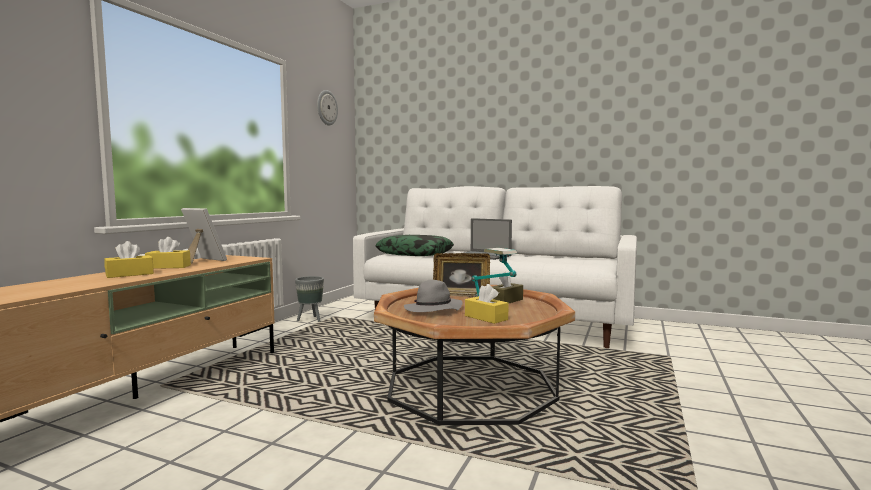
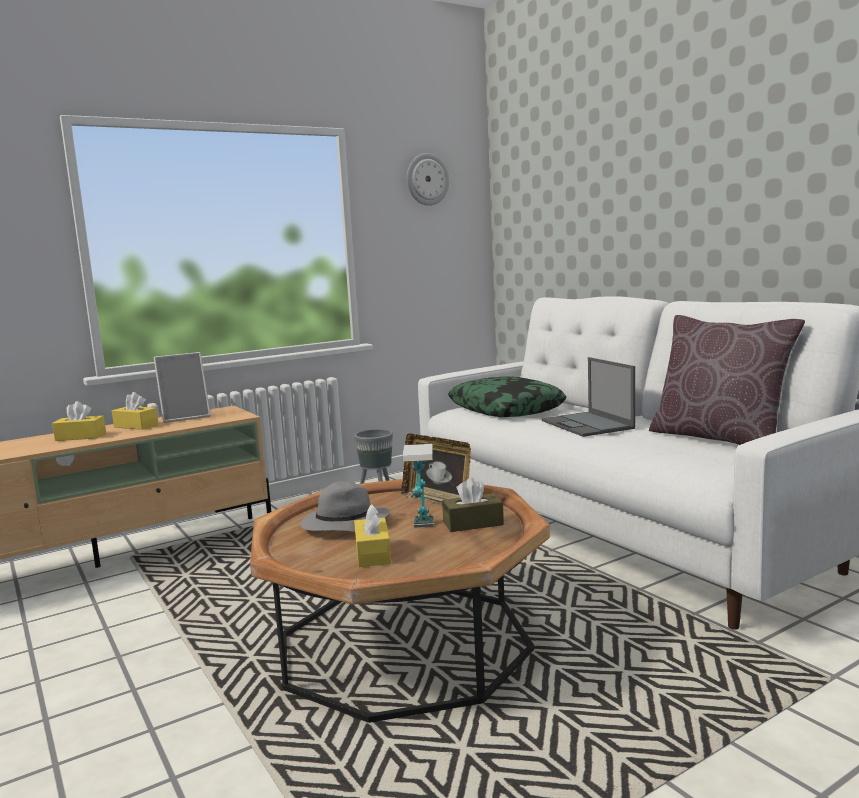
camera: 35 degrees right, 5 degrees up
picture frame [181,208,227,263] -> picture frame turned 90 degrees clockwise [154,352,211,423]
none -> brown pillow [649,315,805,445]

